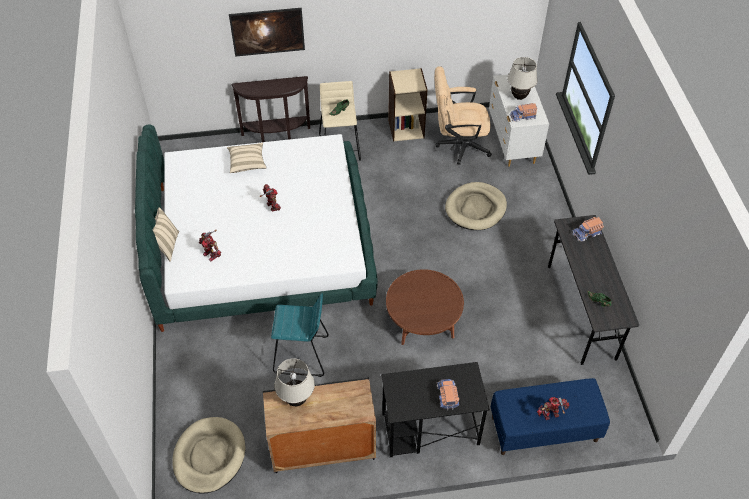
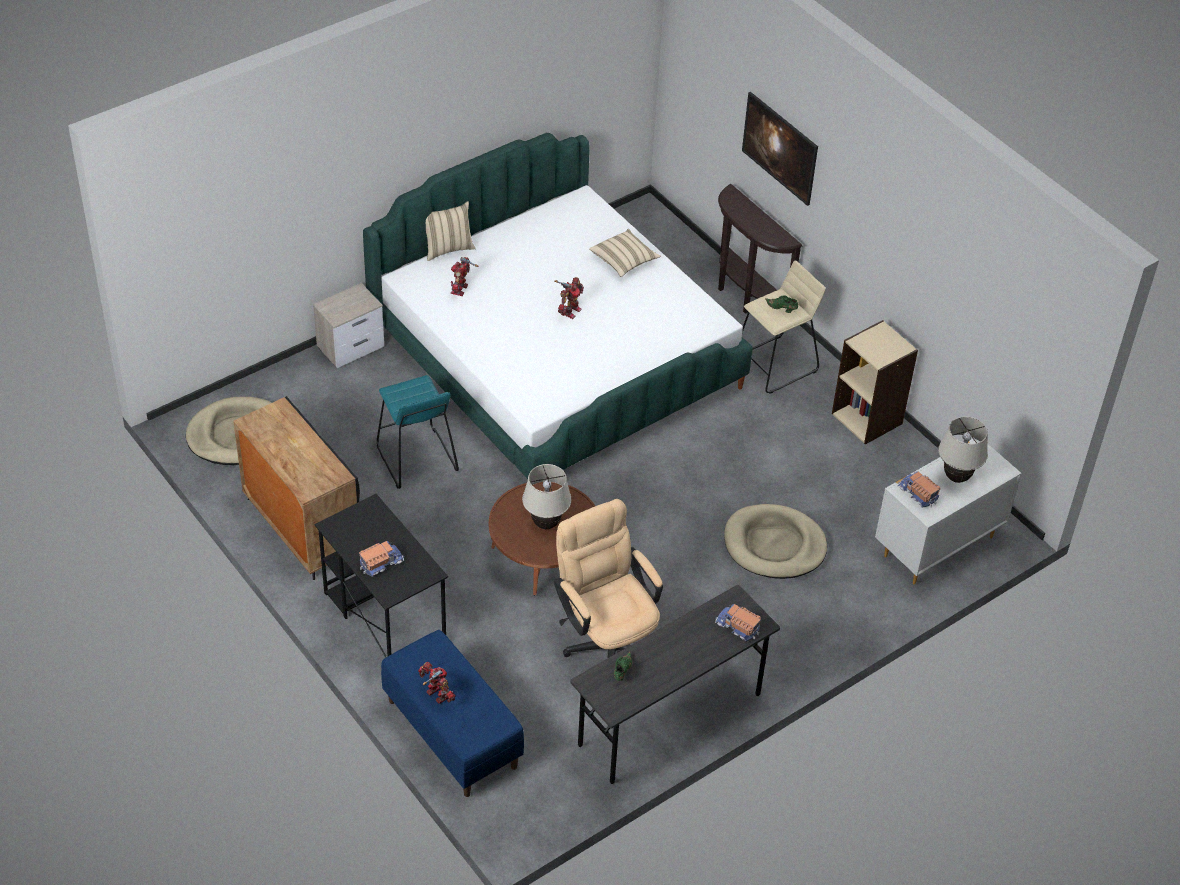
camera: 60 degrees right, 5 degrees down
beige table lamp [274,358,315,406] -> beige table lamp moved to [522,464,571,529]
beige office chair [434,66,492,165] -> beige office chair moved to [554,499,663,658]
none -> nightstand [313,283,384,368]

